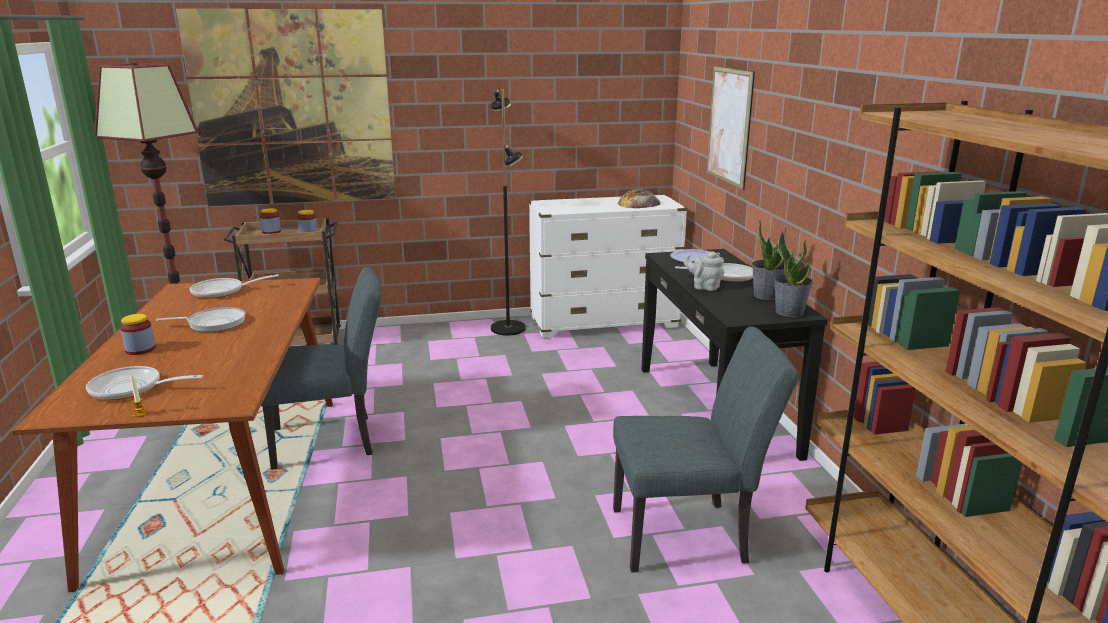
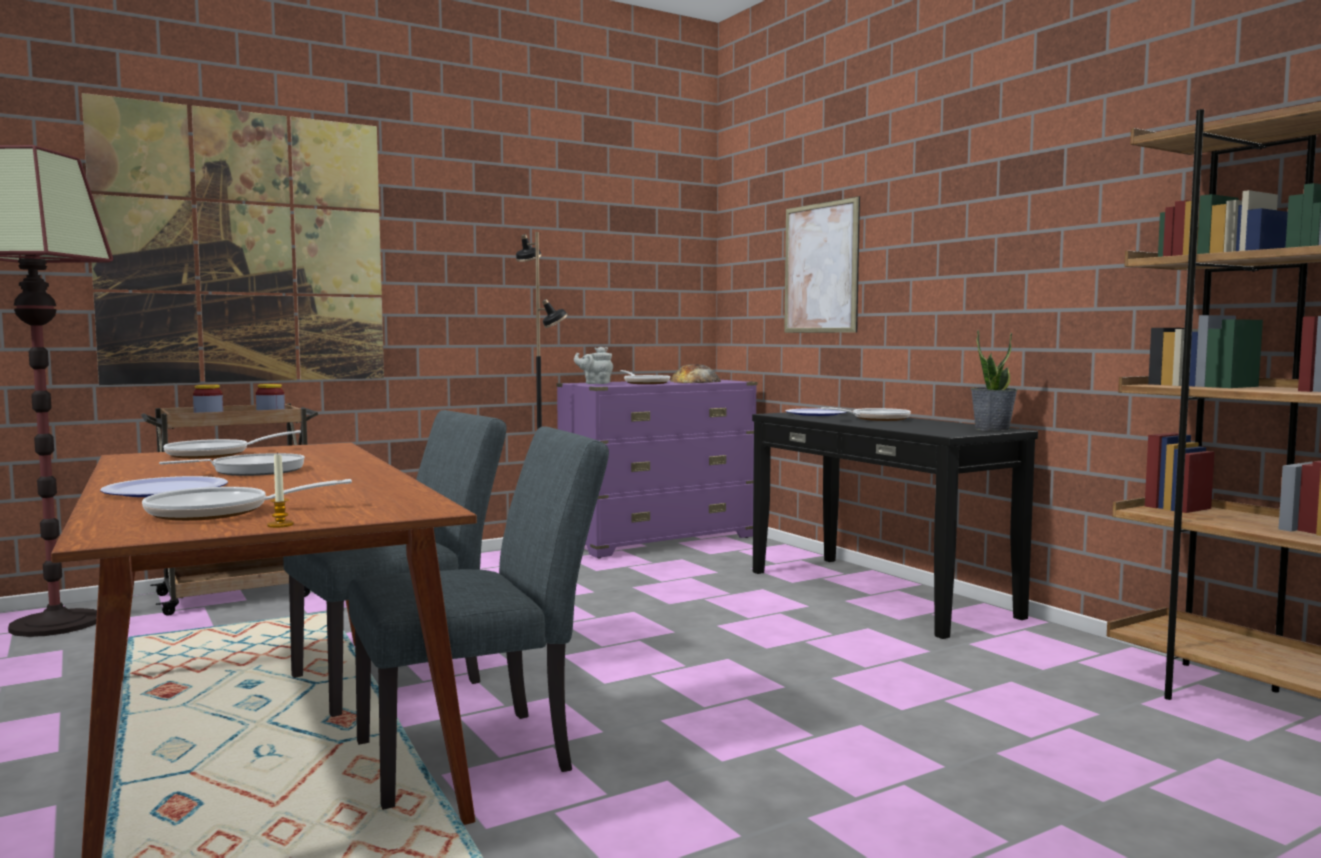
camera: 20 degrees left, 15 degrees down
jar [120,314,155,355] -> plate [100,476,228,497]
white dresser [529,194,688,338] -> purple dresser [556,380,757,558]
grey chair [613,326,798,573] -> grey chair moved to [349,426,609,810]
grey teapot [684,251,724,291] -> grey teapot moved to [574,346,613,384]
potted plant [752,220,786,300] -> none
none -> frying pan [620,370,670,384]

